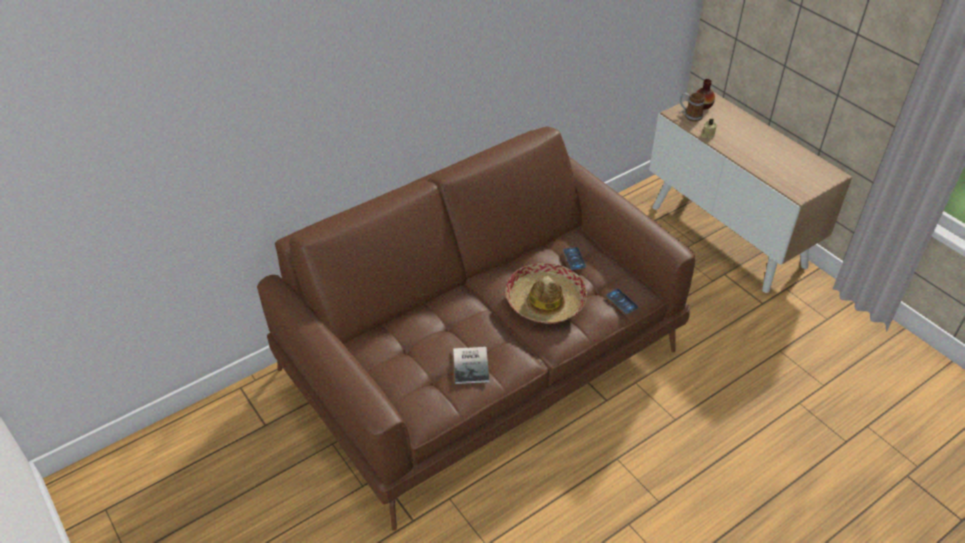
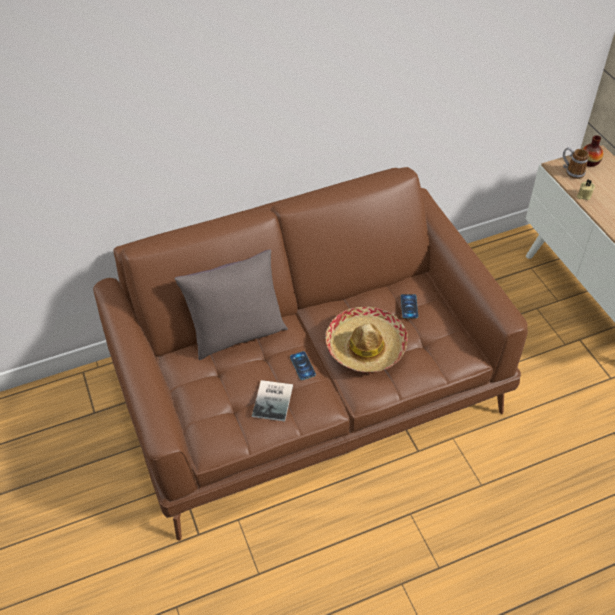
camera: 15 degrees right, 5 degrees up
phone [606,289,638,314] -> phone moved to [290,351,316,380]
none -> grey pillow [175,250,288,360]

